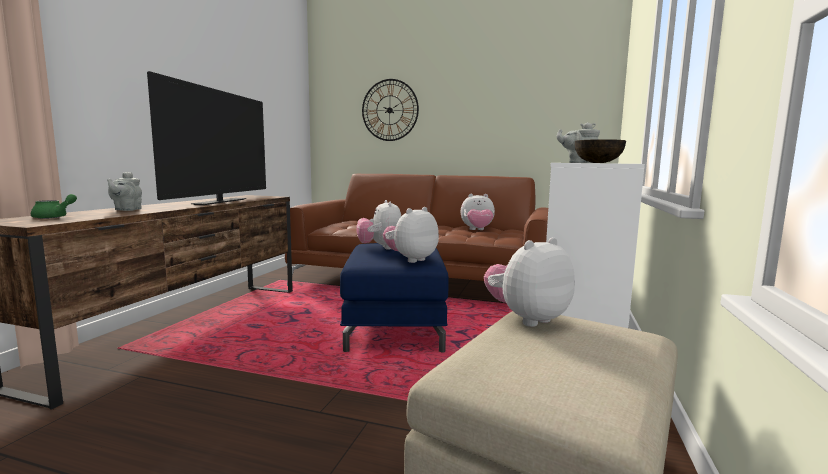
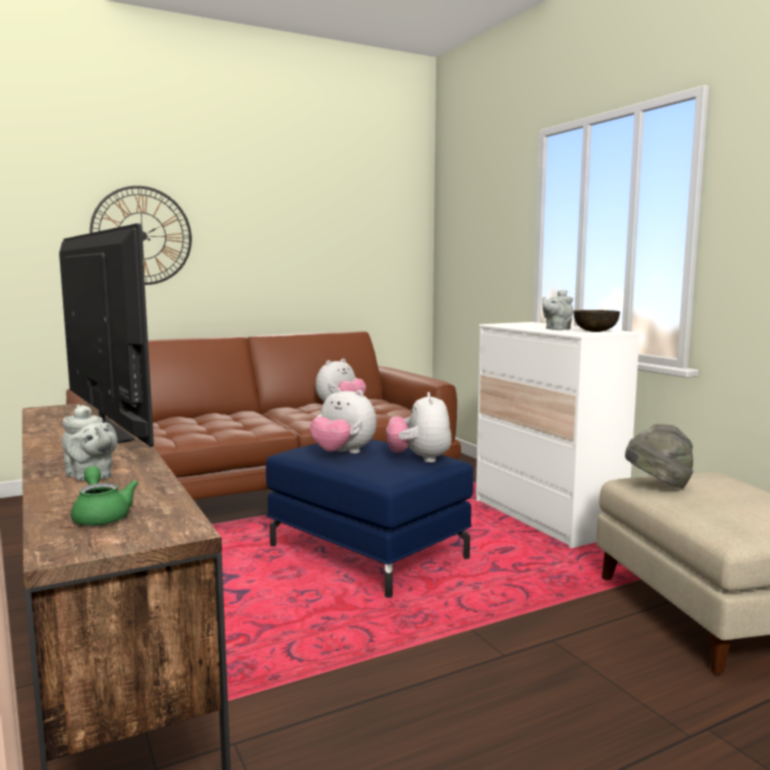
camera: 45 degrees left, 0 degrees up
plush toy [484,237,575,327] -> grey hat [625,424,693,488]

